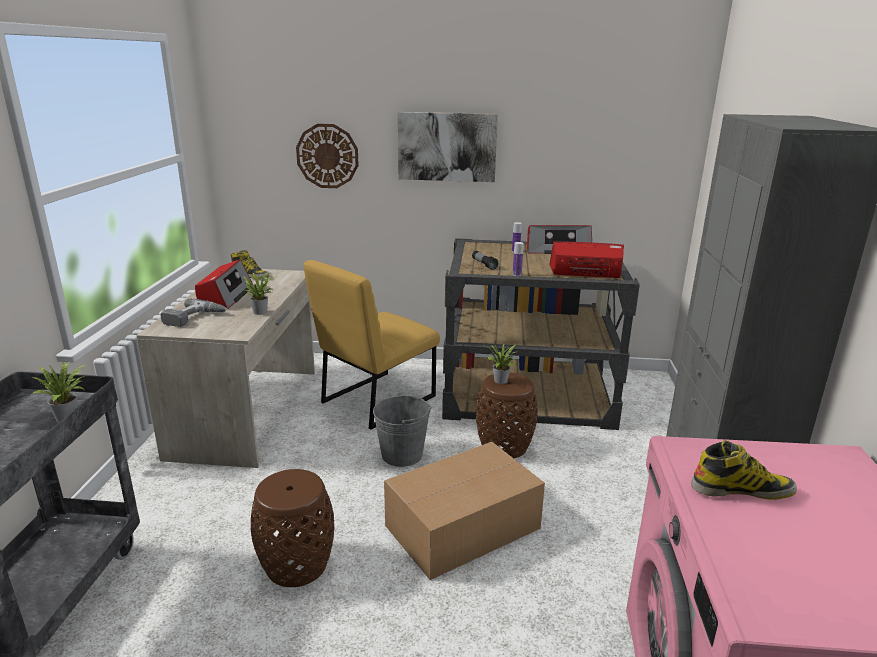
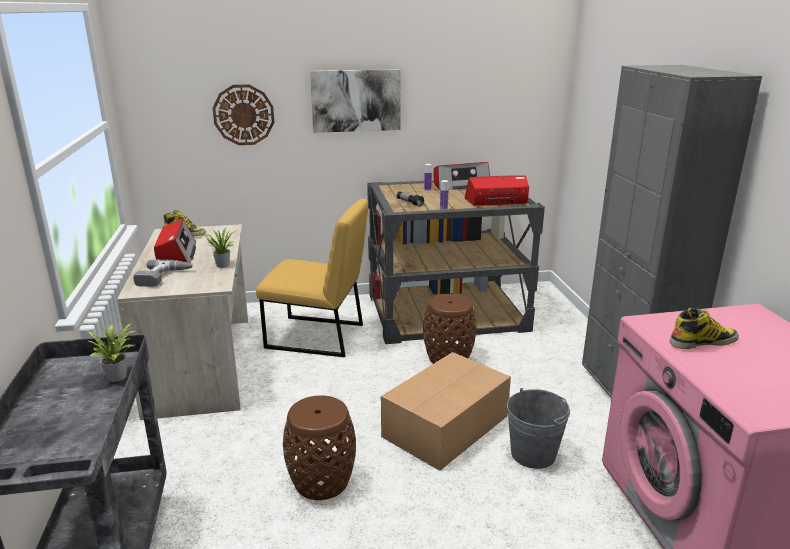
camera: 15 degrees left, 0 degrees up
yellow chair [303,260,440,430] -> yellow chair turned 105 degrees counterclockwise [256,199,368,357]
grey bucket [373,393,431,467] -> grey bucket moved to [507,388,570,469]
potted plant [486,343,517,384] -> none

